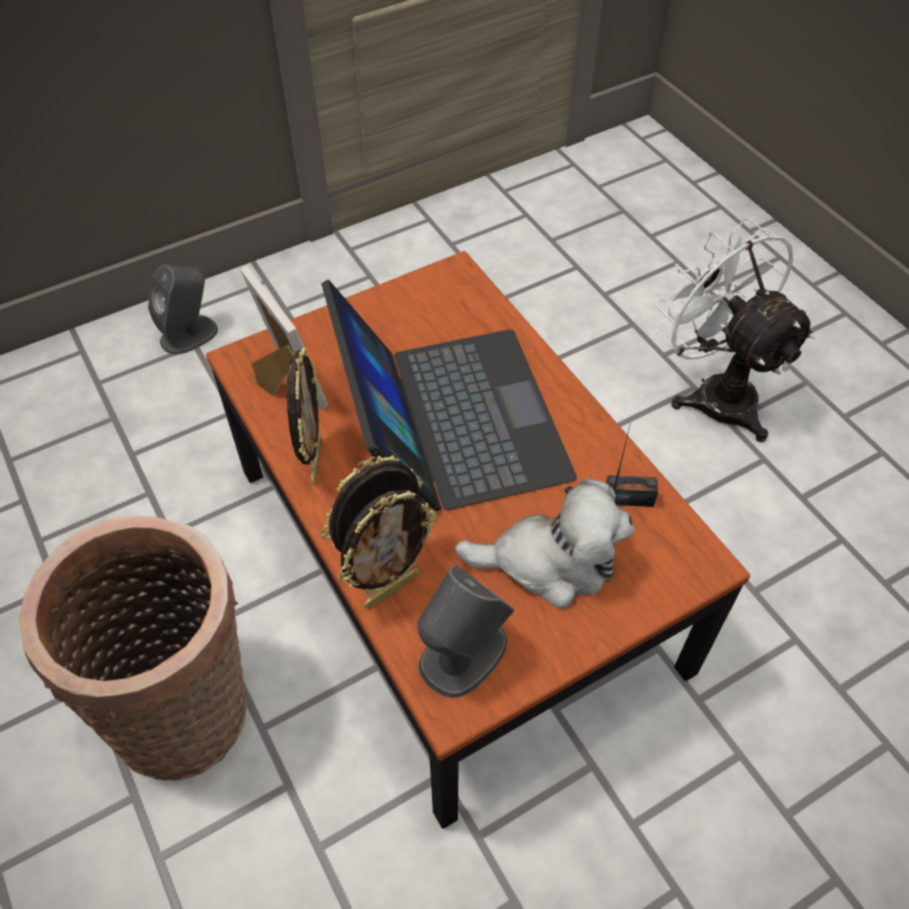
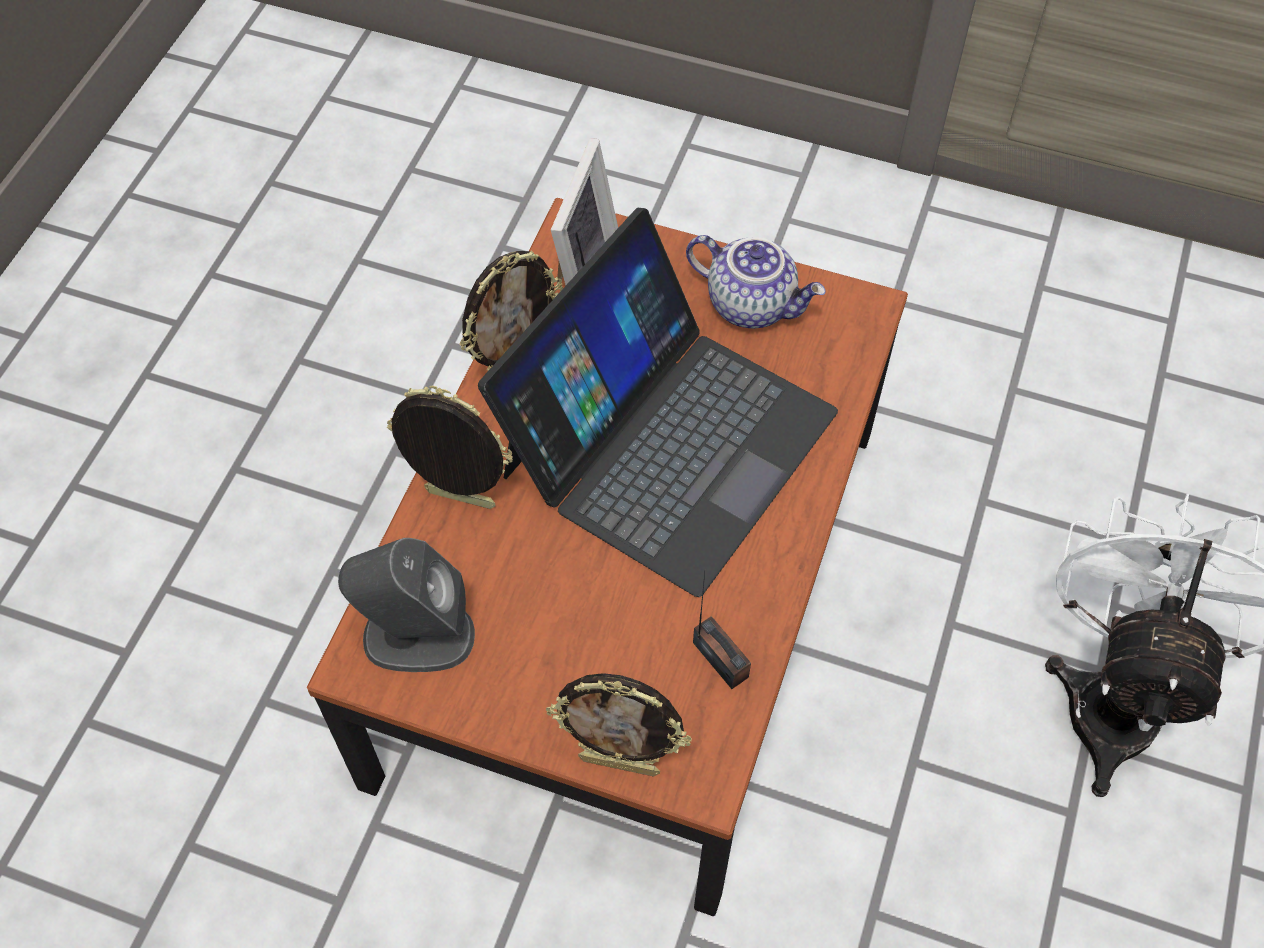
camera: 50 degrees right, 5 degrees up
basket [19,516,247,780] -> none
grey speaker [148,265,218,355] -> none
picture frame [337,490,437,609] -> picture frame moved to [546,673,692,777]
plush toy [455,478,634,609] -> none
none -> teapot [686,235,826,328]

